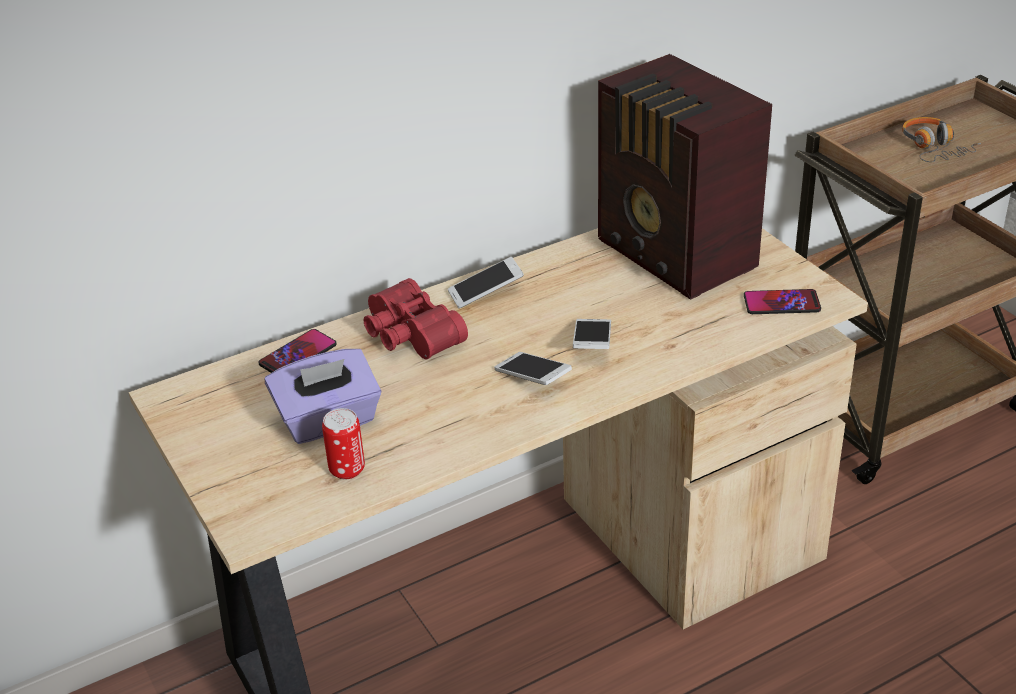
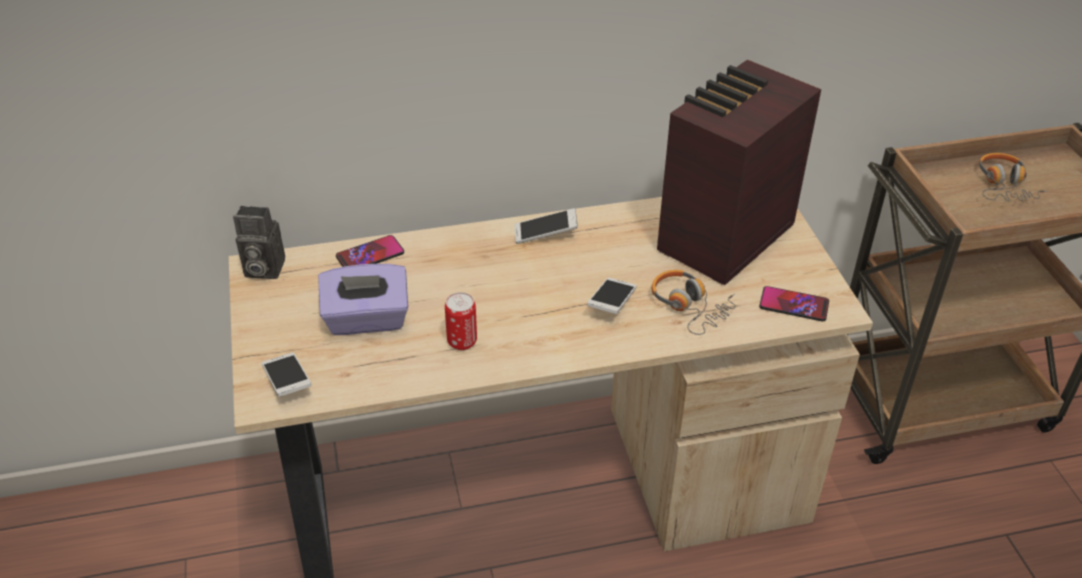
camera: 15 degrees right, 5 degrees up
can [322,408,365,479] -> can moved to [445,292,477,350]
red binoculars [363,278,468,360] -> none
phone [494,352,572,385] -> phone moved to [262,352,312,397]
radio [598,54,772,300] -> radio turned 60 degrees clockwise [657,60,821,285]
none -> camera [233,206,285,279]
none -> headphones [652,270,736,335]

